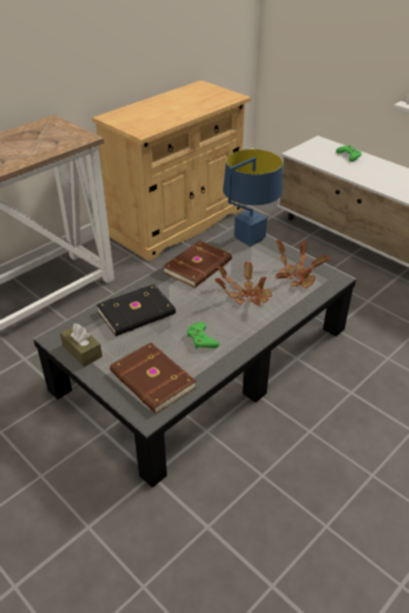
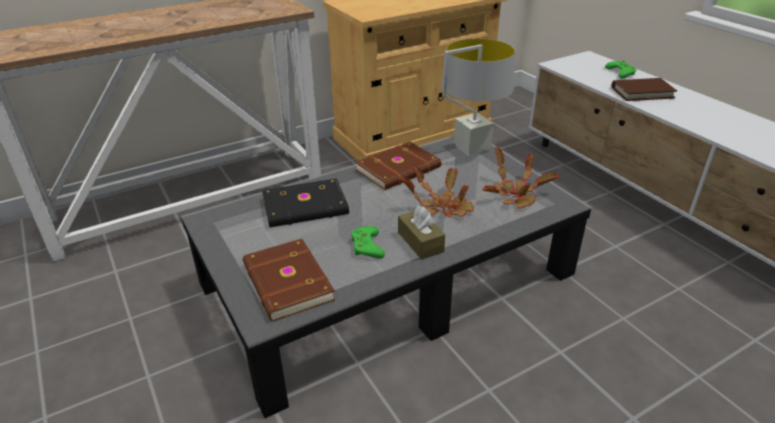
camera: 15 degrees right, 5 degrees down
brown tissue box [60,323,102,367] -> brown tissue box moved to [398,205,445,259]
blue table lamp [223,149,283,247] -> grey table lamp [441,38,515,156]
none -> brown book [612,78,677,101]

